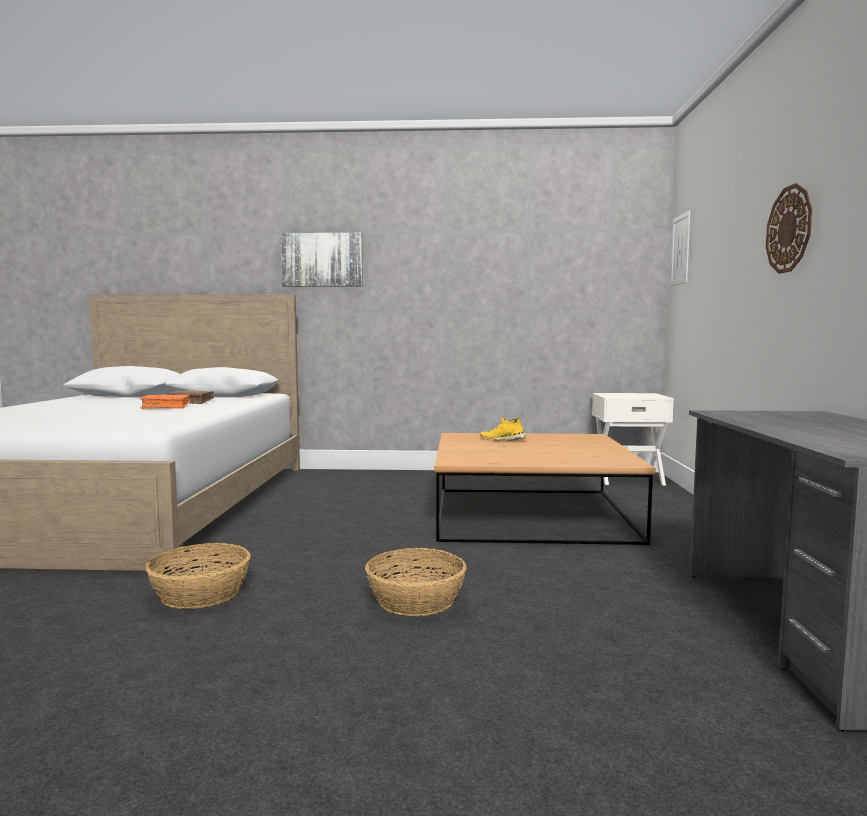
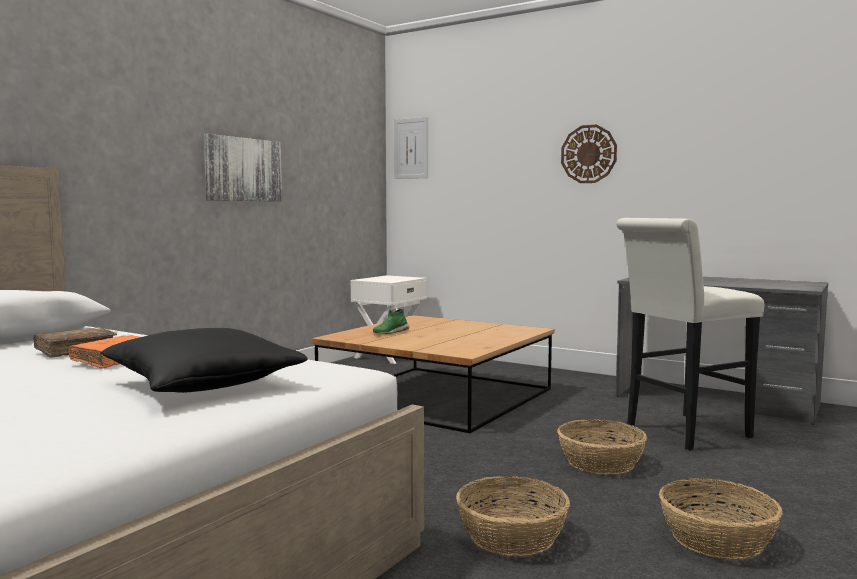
camera: 60 degrees left, 0 degrees up
picture [281,233,363,287] -> picture moved to [204,134,282,201]
yellow shoe [480,417,527,440] -> green shoe [373,309,409,334]
none -> black pillow [101,328,308,393]
none -> white stool [616,218,764,450]
none -> basket [659,479,783,560]

